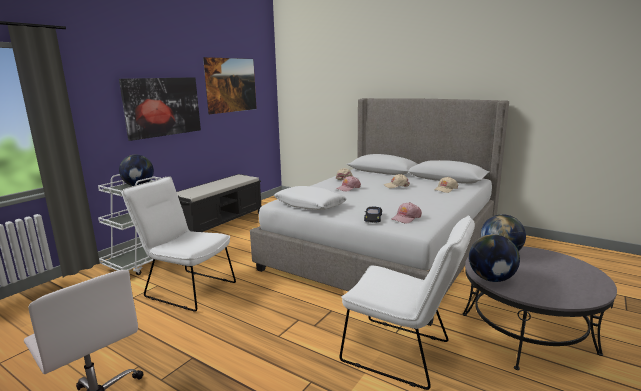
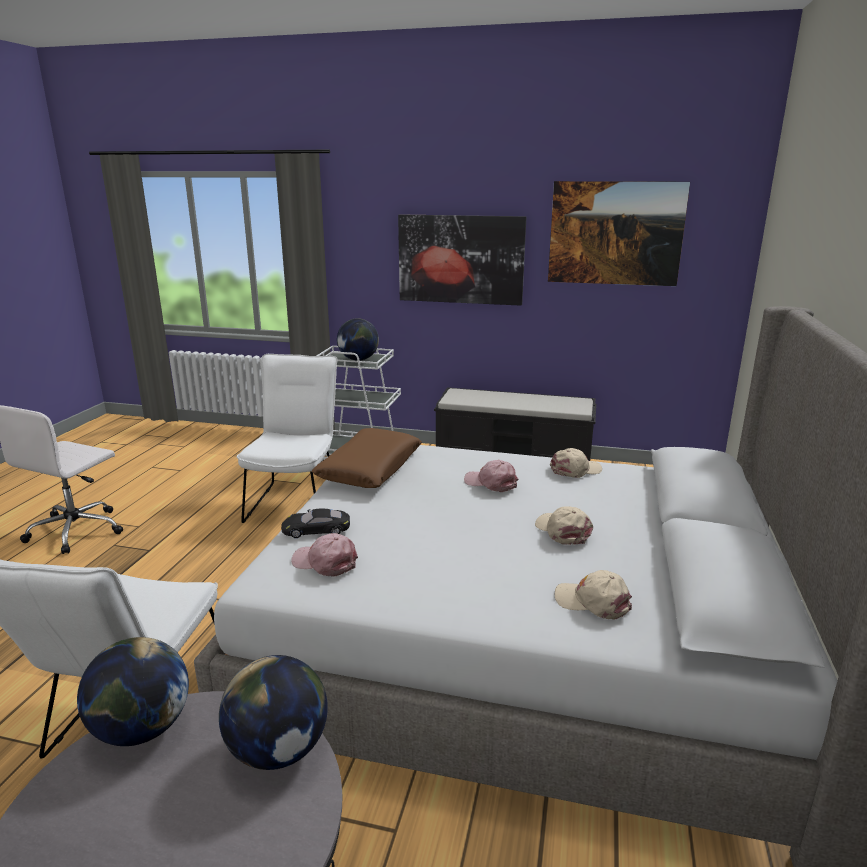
camera: 70 degrees right, 5 degrees up
white pillow [274,186,347,210] -> brown pillow [311,428,422,488]

